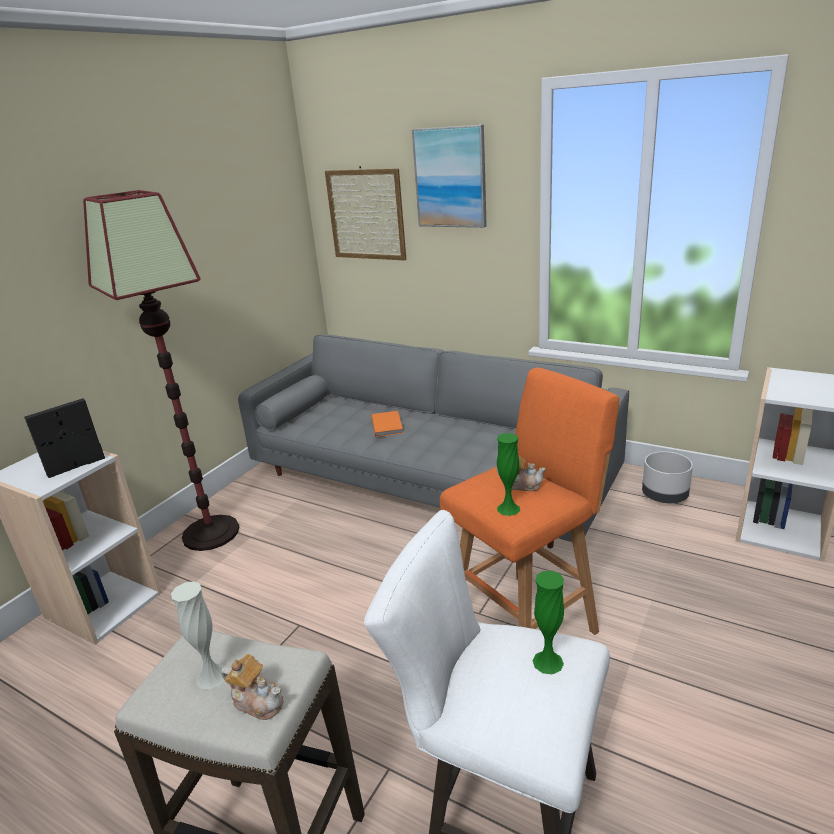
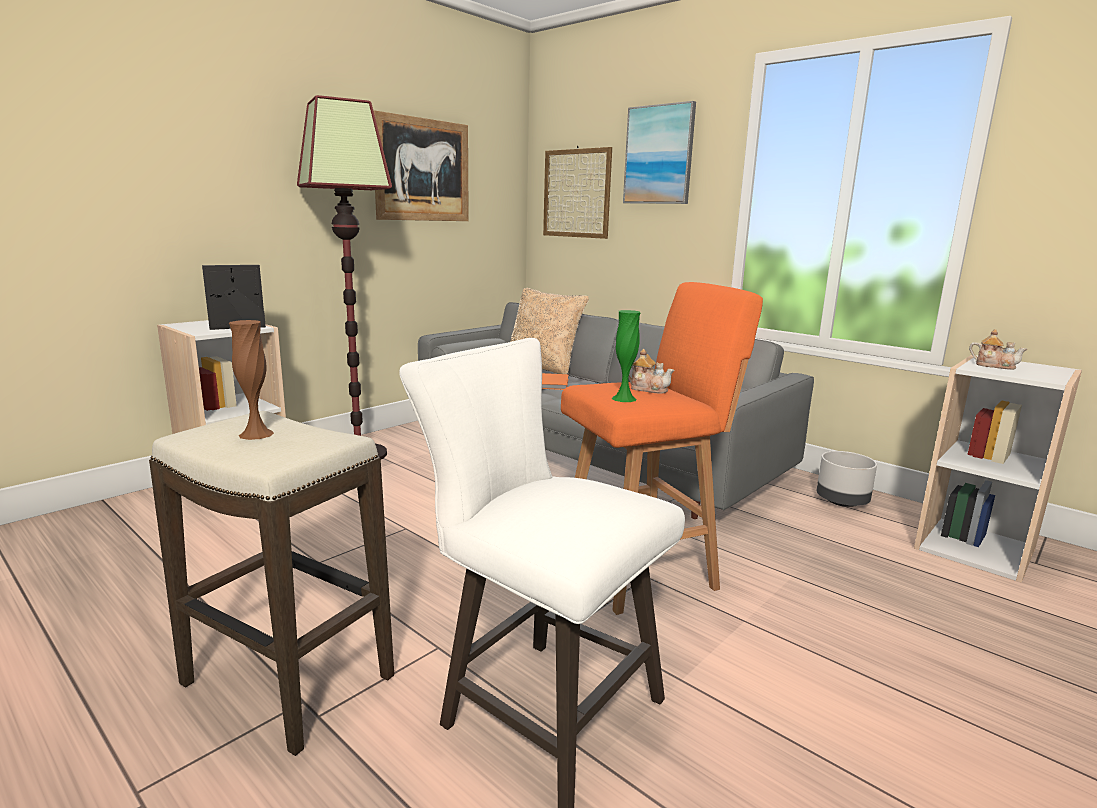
camera: 10 degrees right, 10 degrees down
white vase [171,581,225,689] -> brown vase [229,320,274,440]
teapot [221,654,284,720] -> teapot moved to [969,329,1027,370]
green vase [532,571,564,674] -> none
none -> picture [373,110,469,221]
none -> beige pillow [510,288,589,374]

